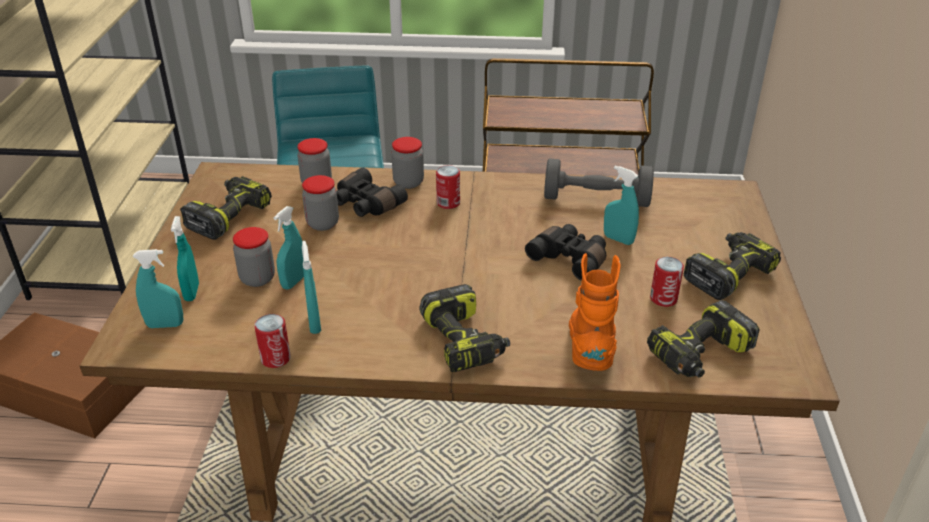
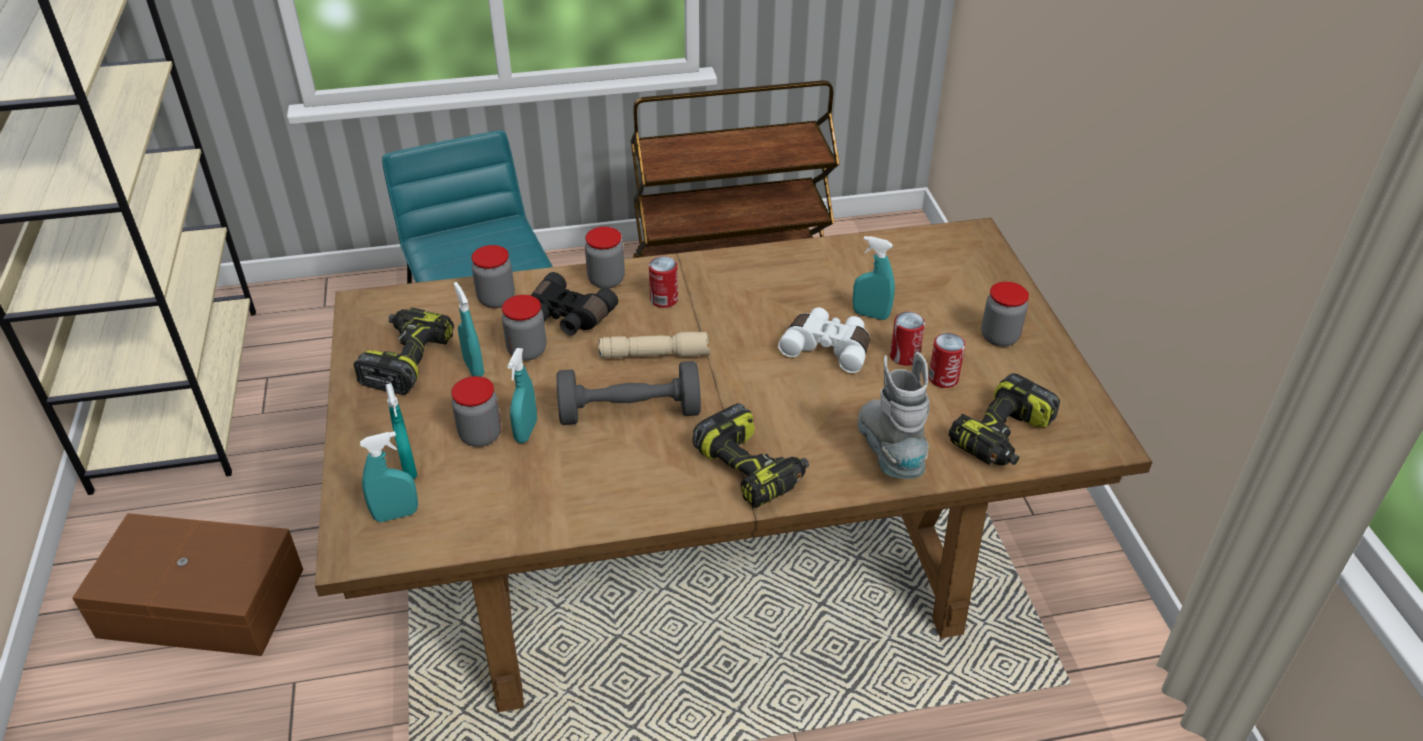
camera: 15 degrees left, 5 degrees up
can [254,314,291,368] -> can moved to [890,312,925,366]
turquoise spray bottle [302,241,321,334] -> turquoise spray bottle moved to [454,282,484,377]
black binoculars [525,224,606,281] -> white binoculars [778,307,870,373]
grey dumbbell [544,159,654,207] -> grey dumbbell moved to [557,361,701,425]
orange boot [569,253,621,371] -> grey boot [858,352,930,479]
power drill [684,232,781,300] -> jar [981,282,1029,347]
none -> beige flashlight [599,332,710,358]

